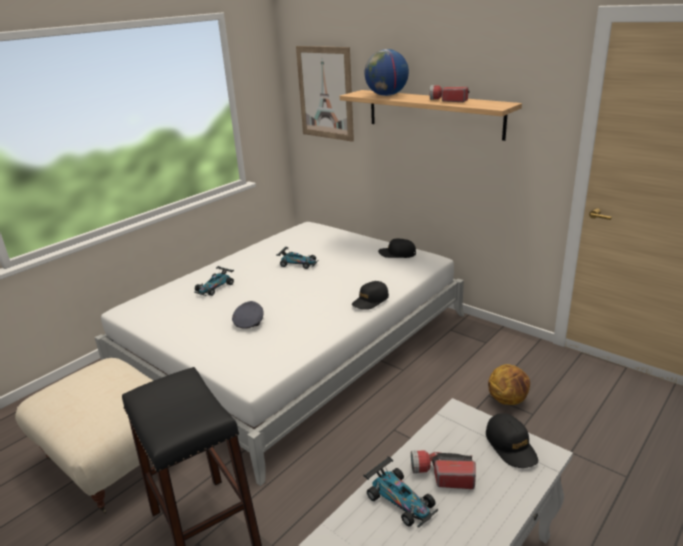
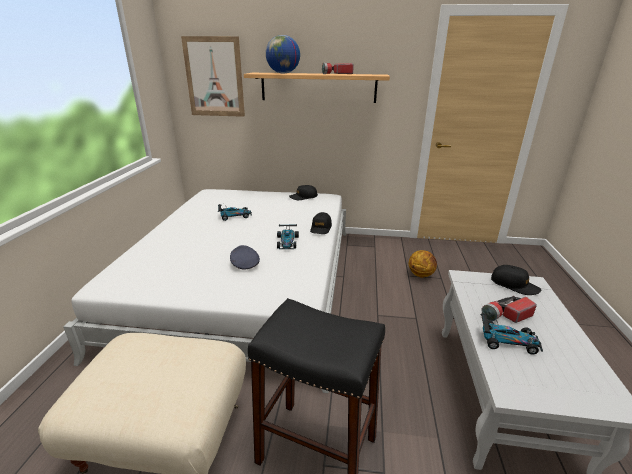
camera: 35 degrees left, 0 degrees up
toy car [194,266,234,296] -> toy car moved to [277,223,299,249]

